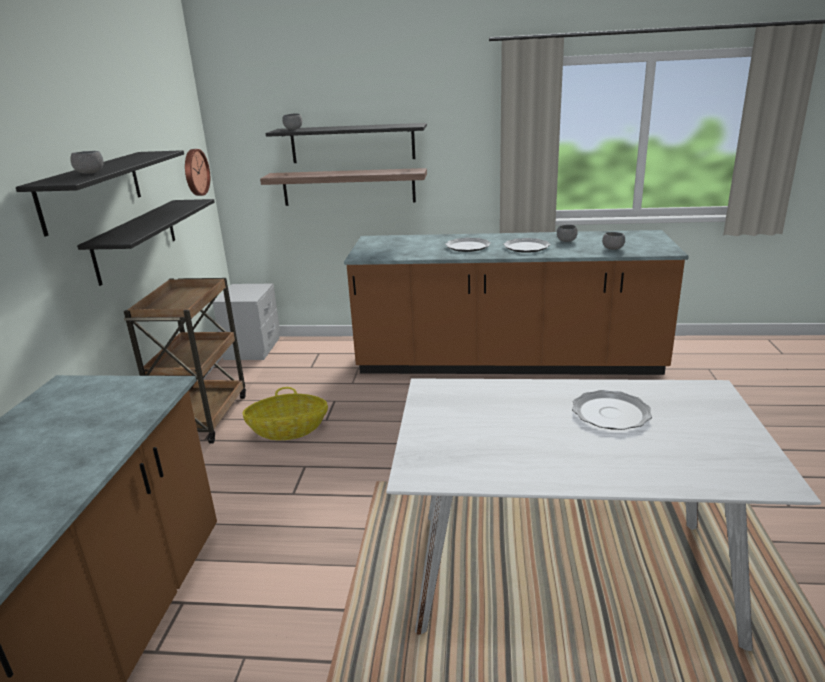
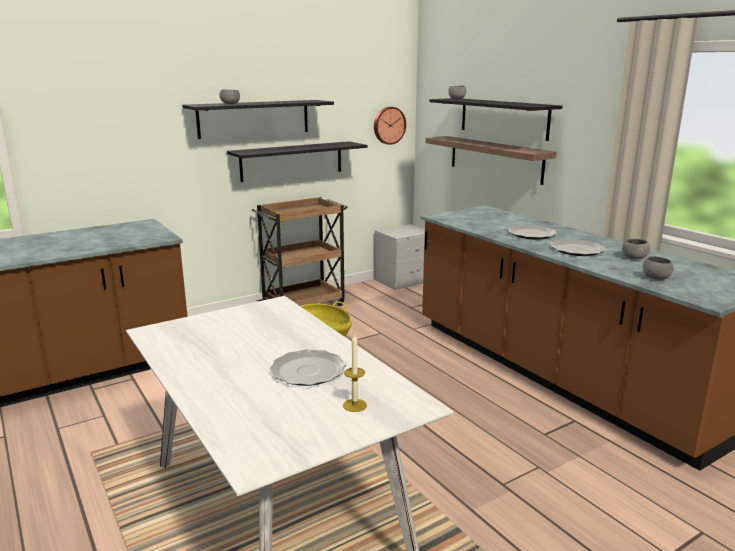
camera: 50 degrees right, 5 degrees down
none -> candle [343,334,367,412]

